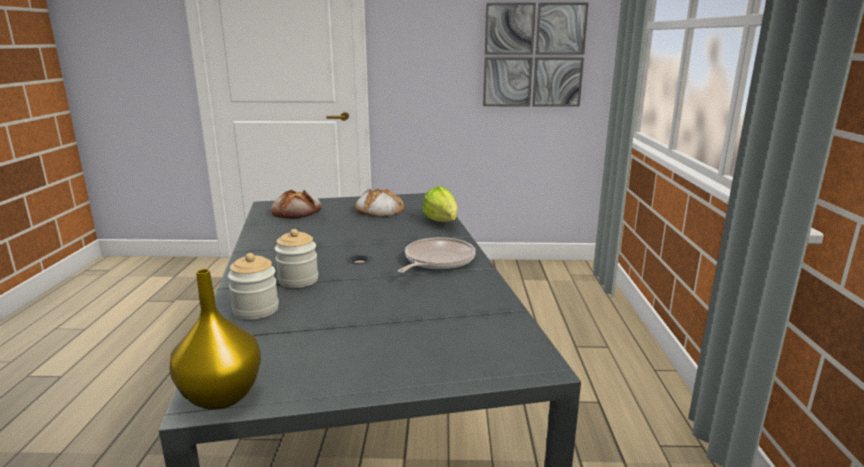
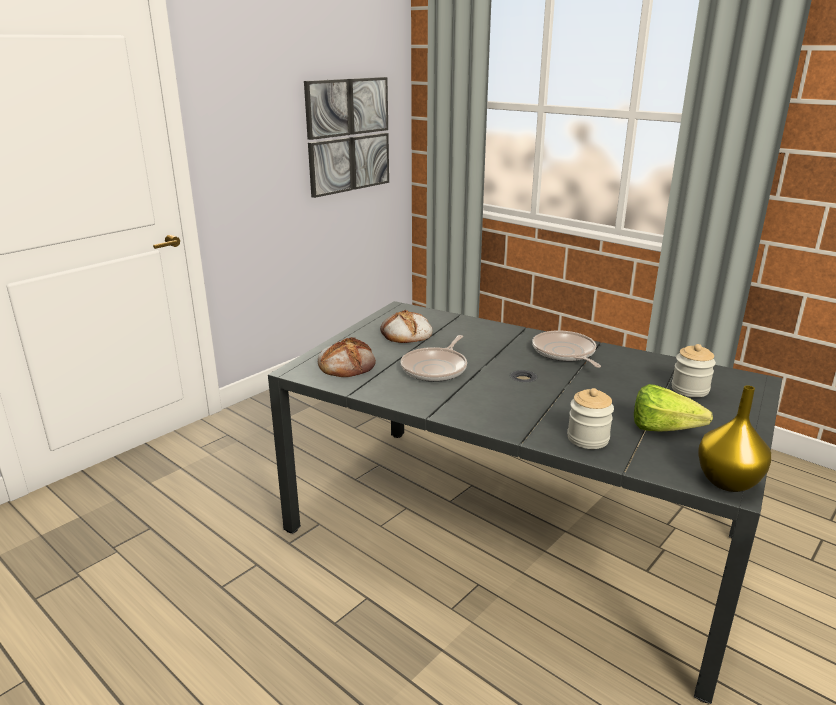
camera: 50 degrees left, 5 degrees up
jar [274,229,318,288] -> jar moved to [672,344,716,397]
lettuce [423,186,458,222] -> lettuce moved to [634,384,713,432]
none -> frying pan [401,335,467,382]

